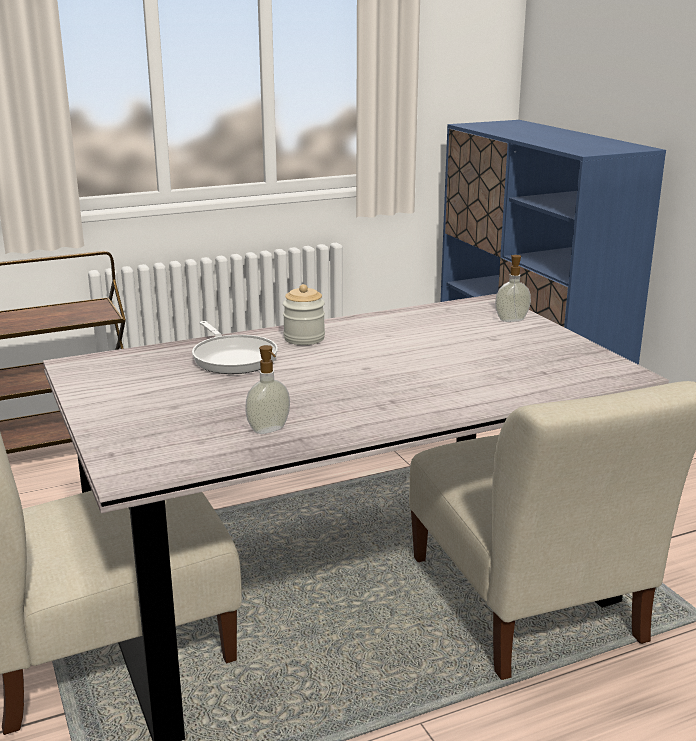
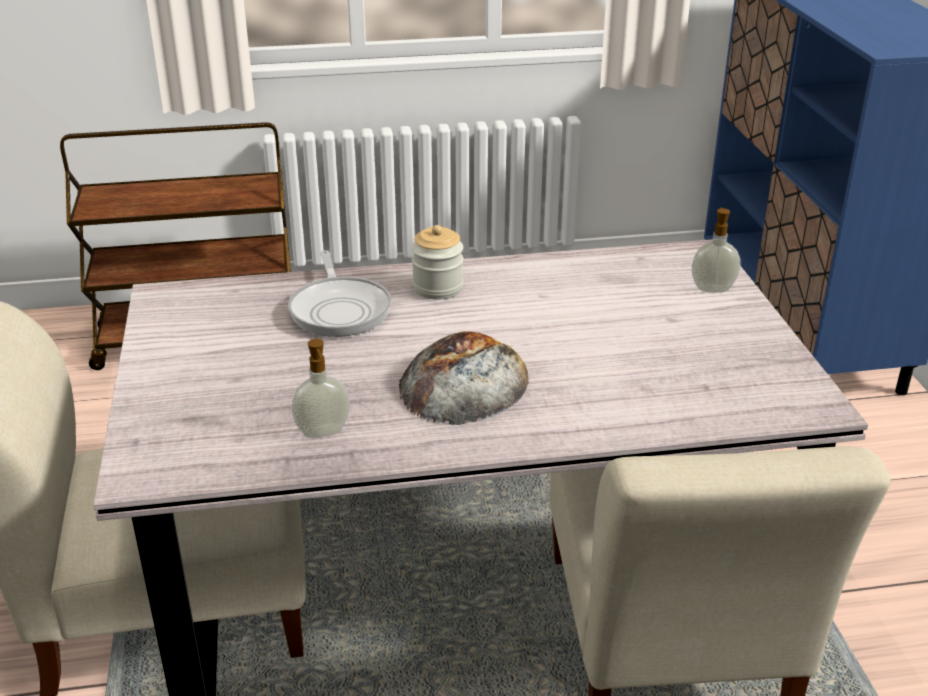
camera: 15 degrees right, 10 degrees up
none -> bread [399,332,529,425]

